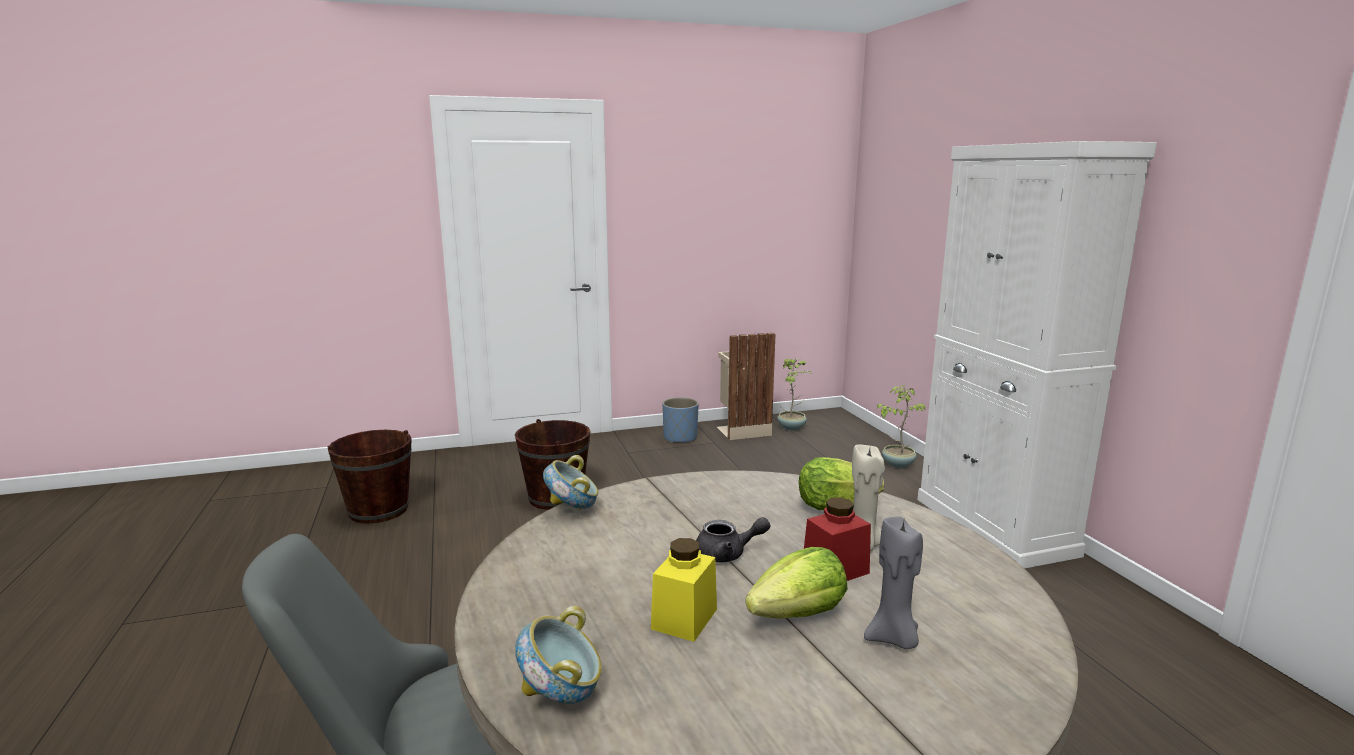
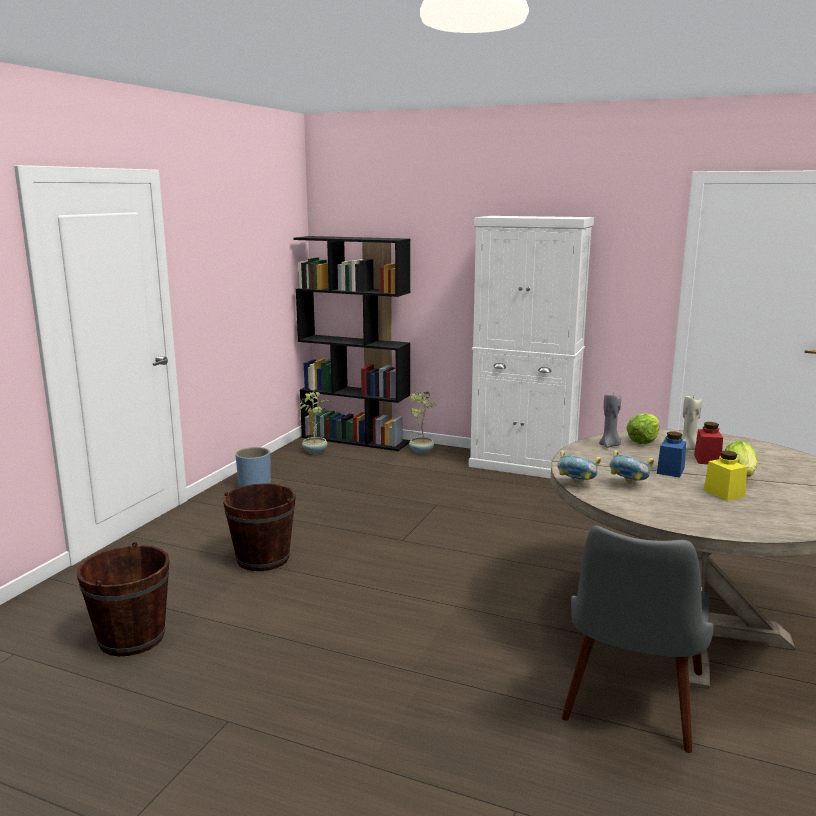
camera: 50 degrees left, 0 degrees up
bowl [515,606,602,704] -> bowl moved to [610,450,654,484]
grey teapot [696,517,770,562] -> blue jar [657,431,686,478]
beige trash can [717,333,775,440] -> none
grey candle [864,516,923,649] -> grey candle moved to [599,394,621,448]
none -> black bookcase [294,236,410,451]

